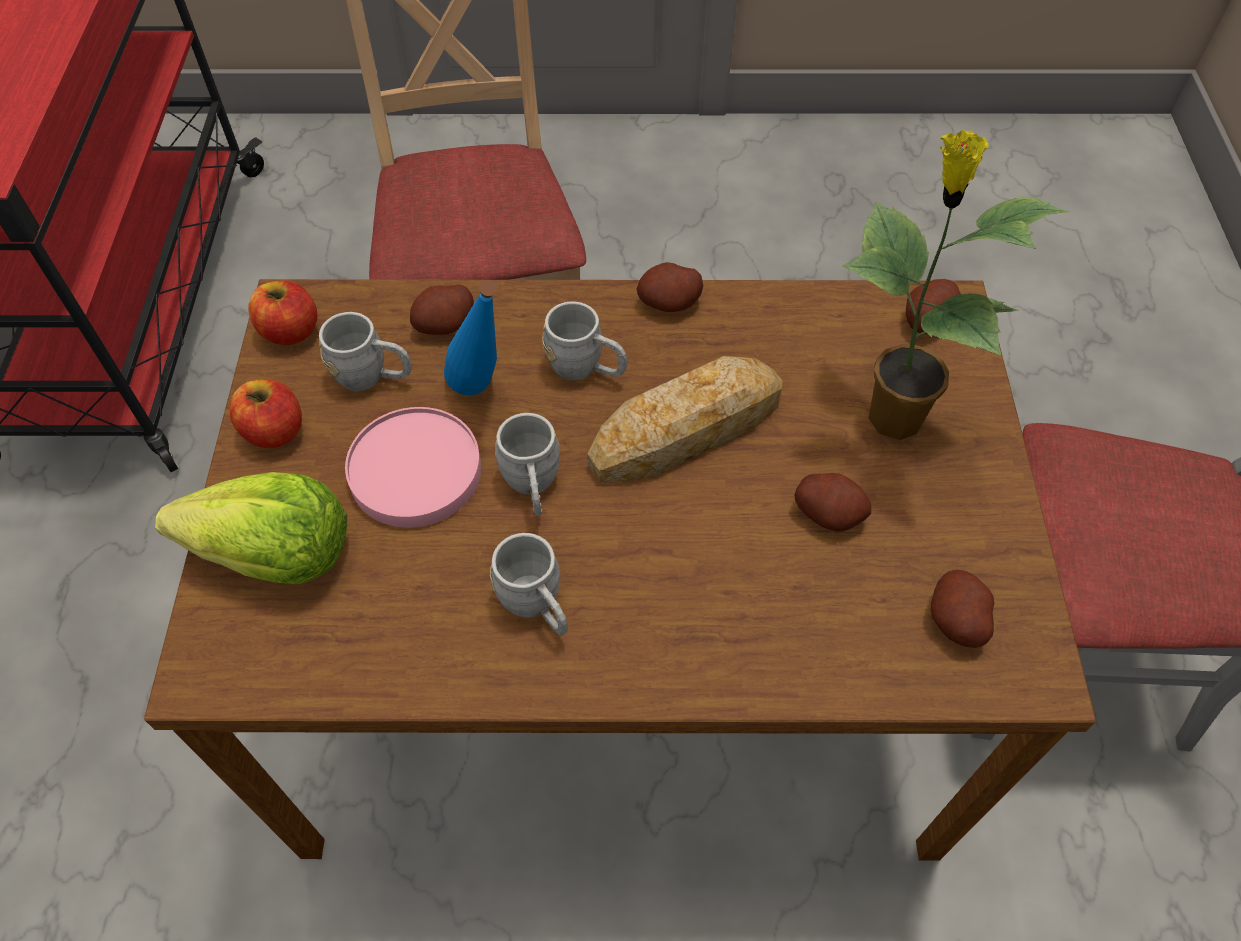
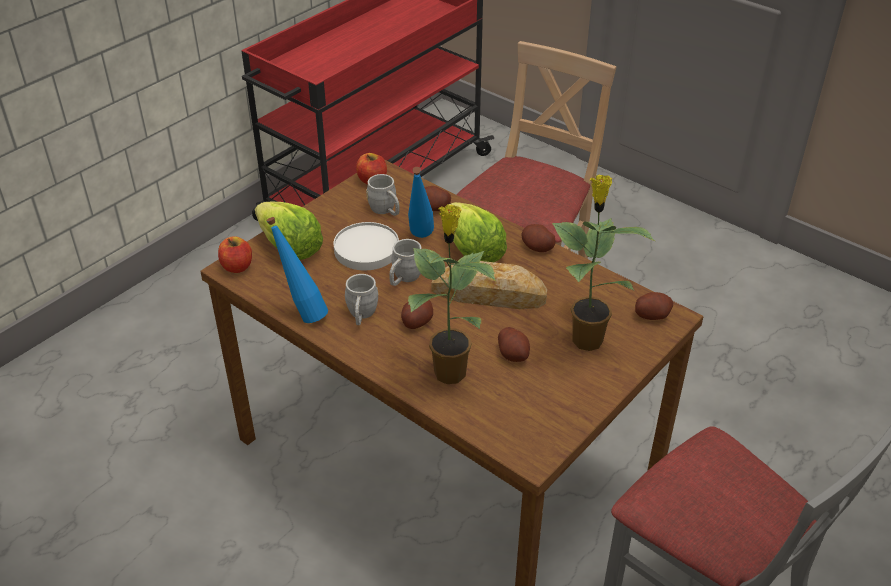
camera: 40 degrees right, 15 degrees down
apple [229,379,302,448] -> apple moved to [218,236,252,273]
pink plate [345,407,481,528] -> white plate [334,222,399,270]
grey mug [542,302,627,380] -> lettuce [449,202,507,262]
potato [931,570,994,648] -> potato moved to [401,300,433,329]
none -> blue bottle [266,217,328,323]
none -> potted plant [408,204,496,384]

